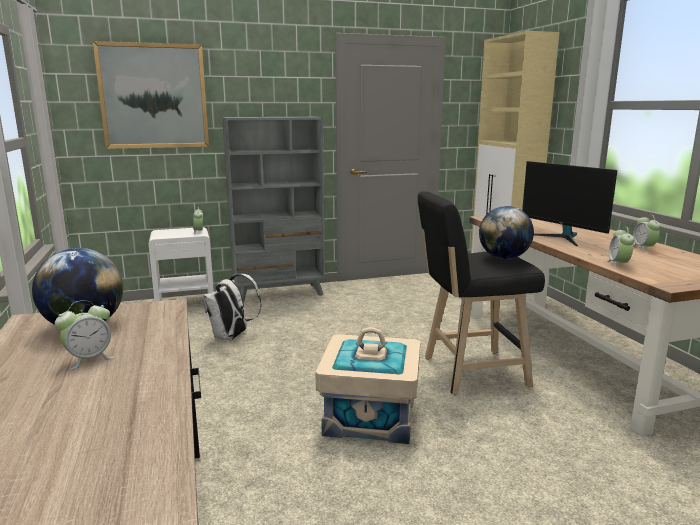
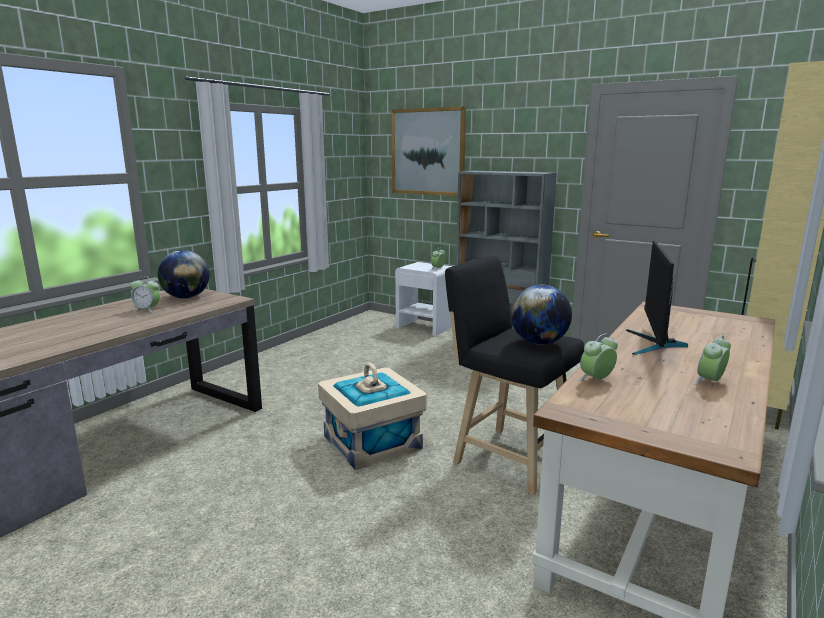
camera: 50 degrees right, 0 degrees up
white backpack [202,274,262,341] -> none

